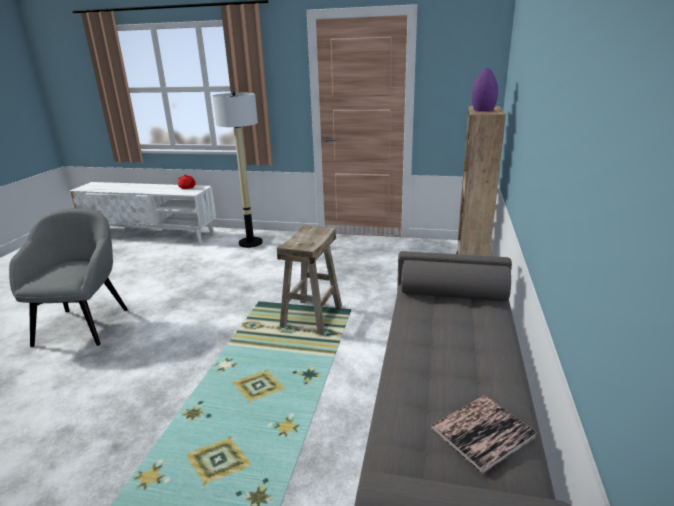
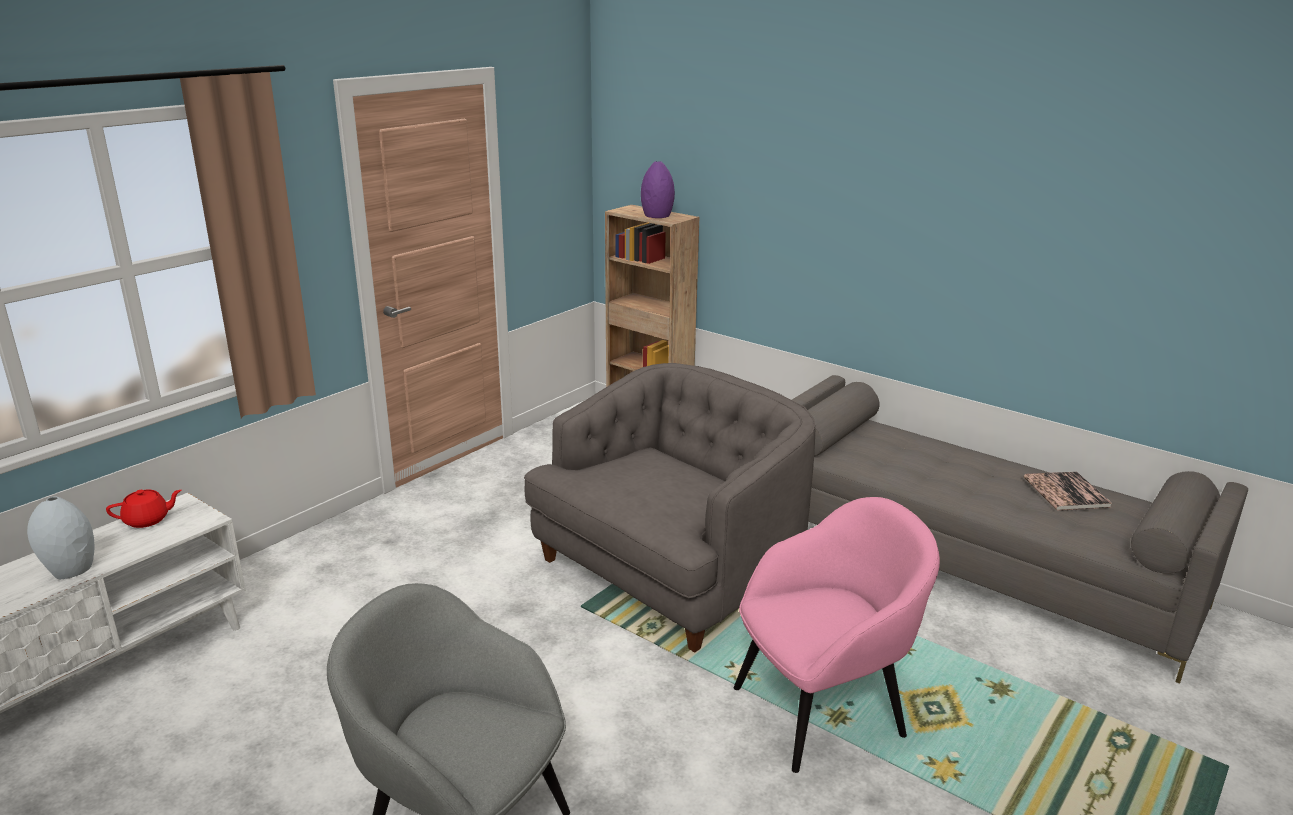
camera: 65 degrees left, 0 degrees up
floor lamp [212,92,263,248] -> none
beige stool [277,225,342,335] -> grey armchair [524,363,815,652]
none -> grey vase [27,496,95,579]
none -> pink armchair [734,497,940,773]

